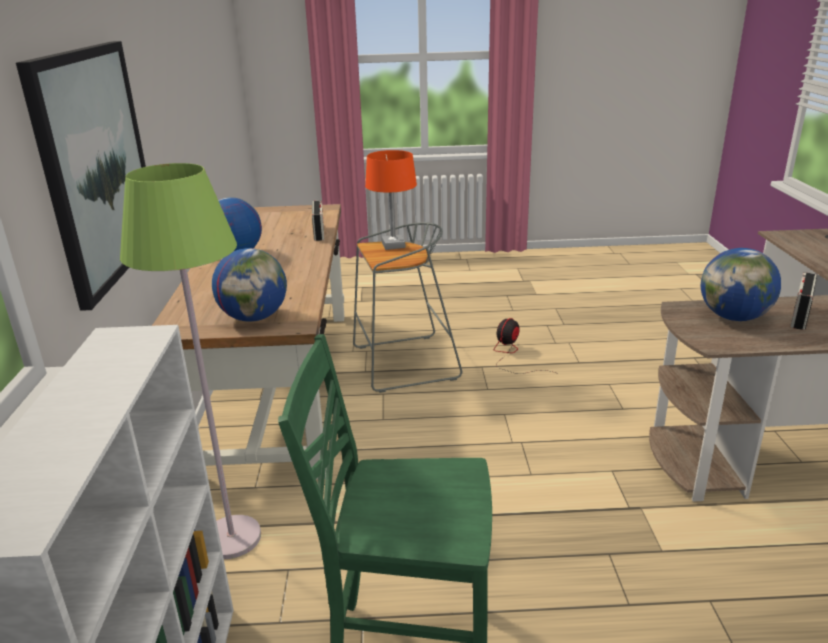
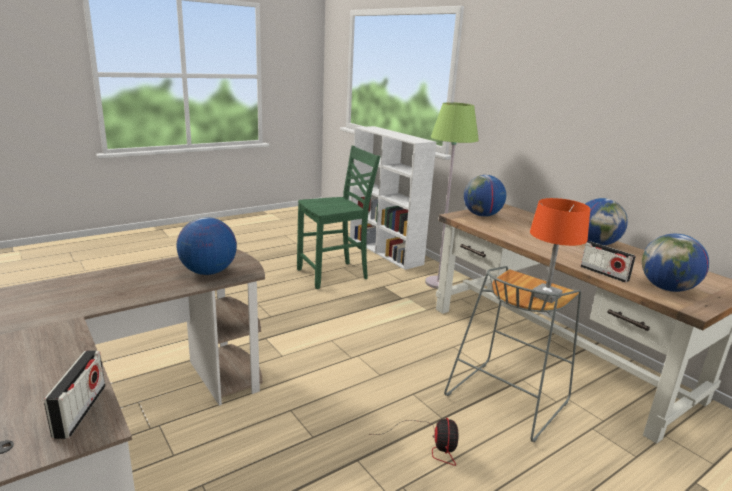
camera: 145 degrees right, 5 degrees down
picture [16,41,146,311] -> none
radio [790,273,817,330] -> radio moved to [44,350,105,439]
none -> globe [642,234,709,292]

